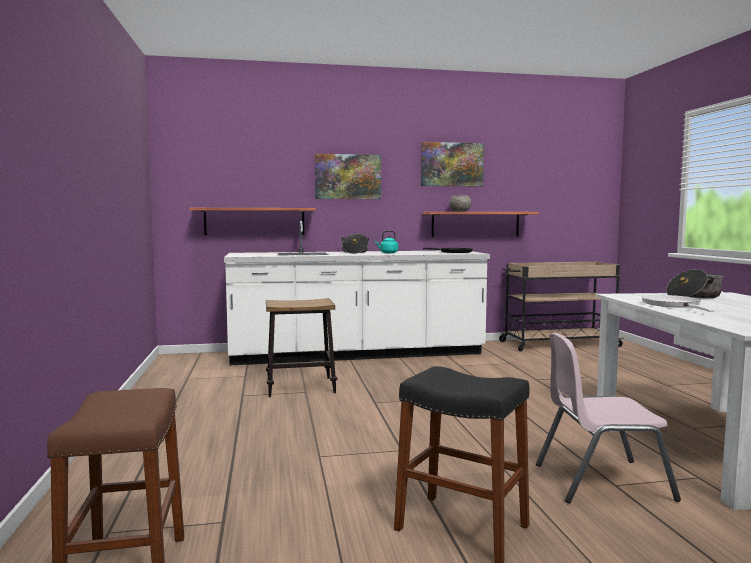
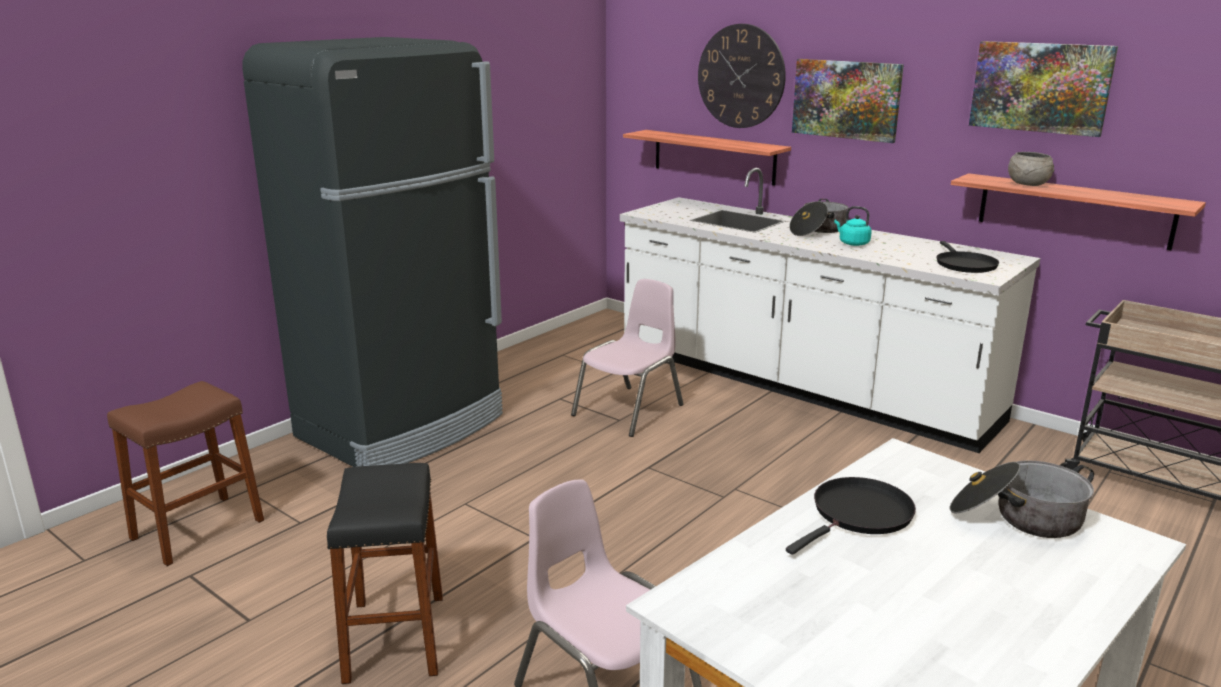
camera: 50 degrees right, 15 degrees up
stool [266,298,338,397] -> pink chair [571,279,683,437]
white frying pan [642,295,714,312] -> black frying pan [786,477,916,555]
none -> black fridge [242,37,503,467]
none -> wall clock [698,24,786,128]

